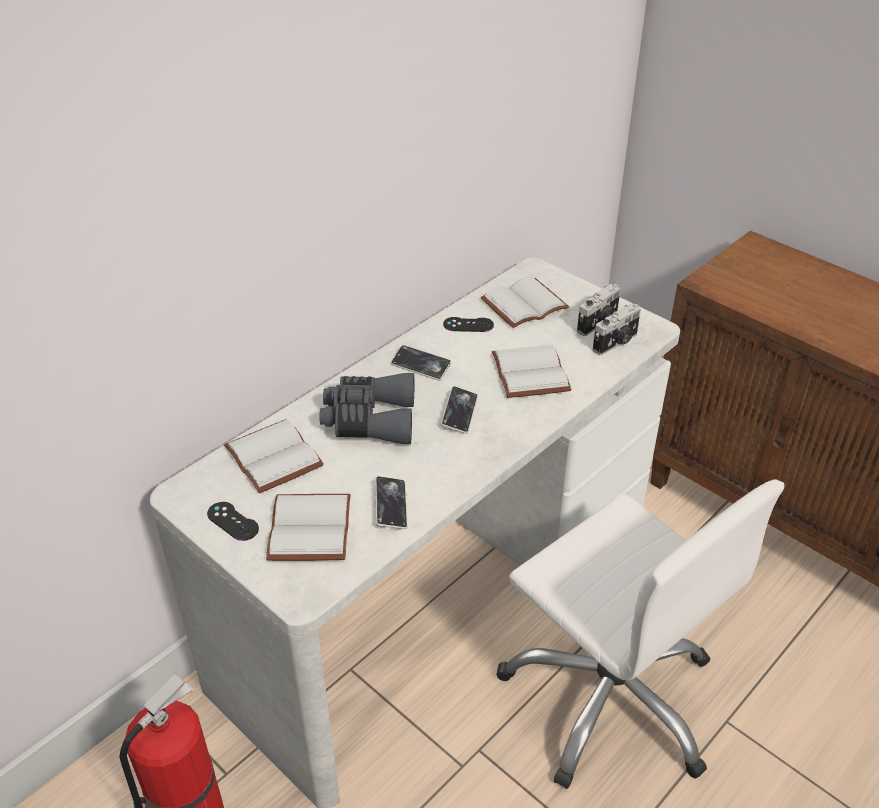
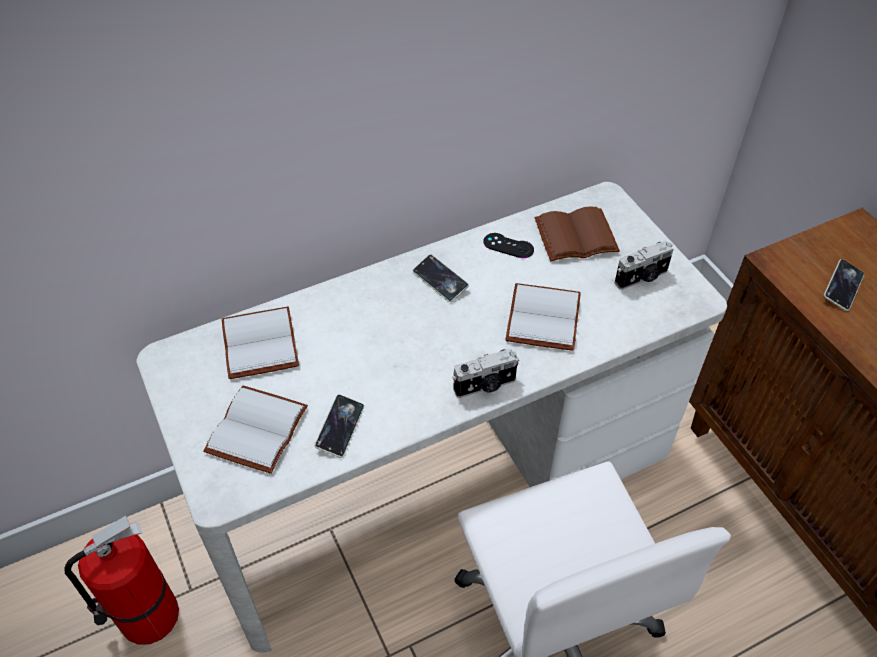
camera: 20 degrees right, 10 degrees up
black game controller [207,502,259,541] -> none
grey binoculars [319,373,414,444] -> none
phone [441,386,478,434] -> phone moved to [824,259,864,311]
white book [481,277,569,328] -> brown book [535,207,620,261]
camera [593,303,641,355] -> camera moved to [452,349,519,398]

